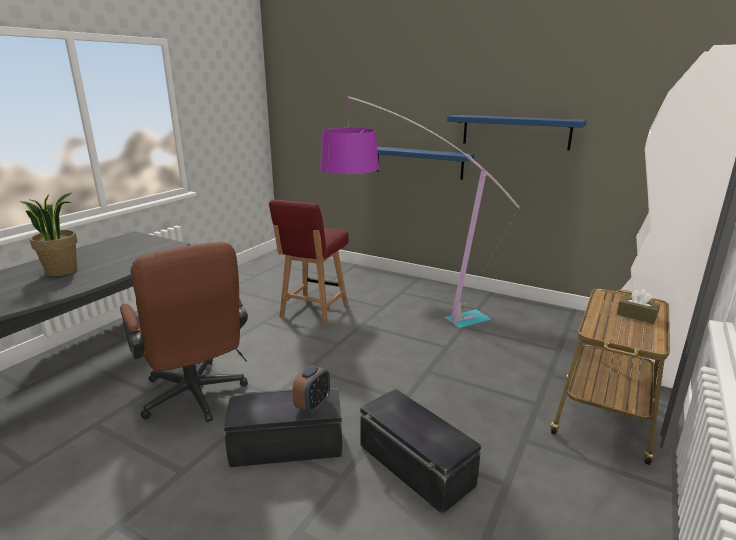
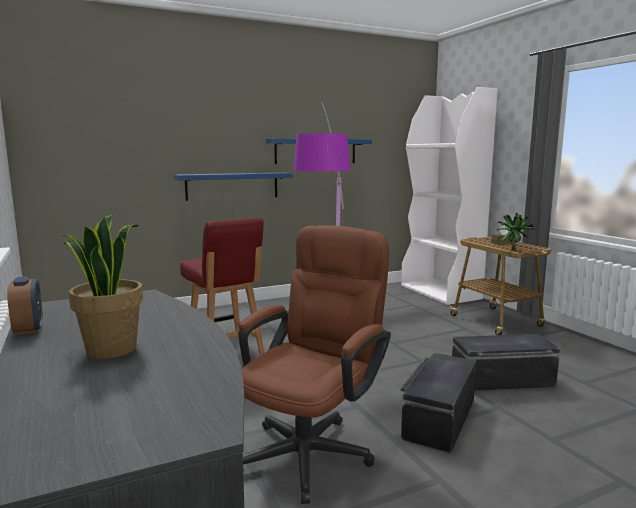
camera: 55 degrees left, 10 degrees down
brown office chair [120,242,248,422] -> brown office chair turned 60 degrees counterclockwise [238,225,391,504]
alarm clock [292,365,330,413] -> alarm clock moved to [7,276,43,335]
none -> potted plant [496,213,535,250]

